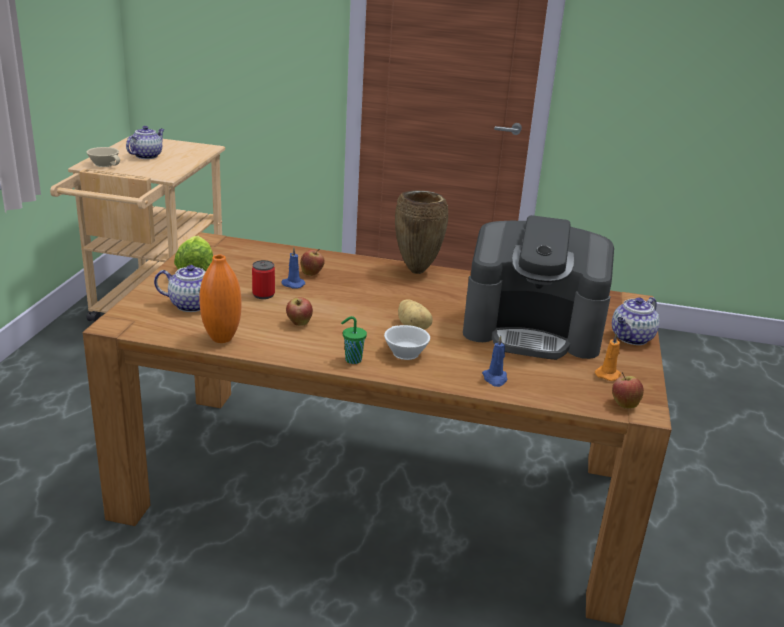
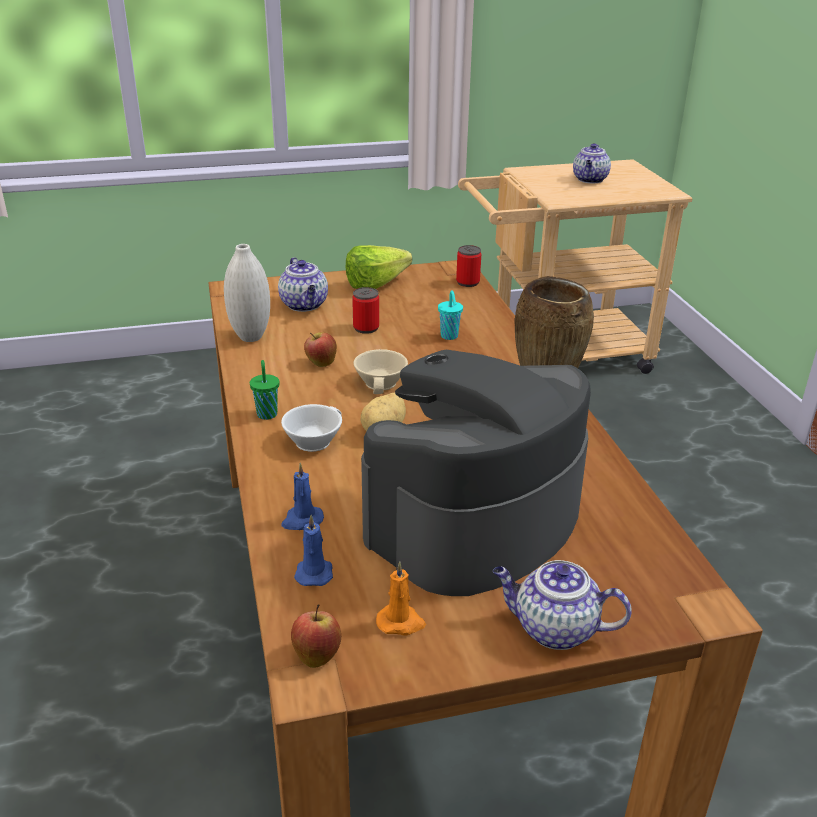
camera: 65 degrees right, 5 degrees up
beige cup [87,147,120,167] -> beige cup moved to [354,349,408,394]
teapot [126,126,164,159] -> teapot turned 105 degrees clockwise [573,143,611,184]
orange vase [200,254,242,343] -> white vase [224,244,270,342]
blue candle [281,247,305,288] -> blue candle moved to [294,515,333,586]
apple [300,249,325,276] -> turquoise cup [438,290,463,340]
coffee machine [463,215,614,360] -> coffee machine turned 60 degrees clockwise [361,350,591,596]
none -> can [456,245,481,287]

